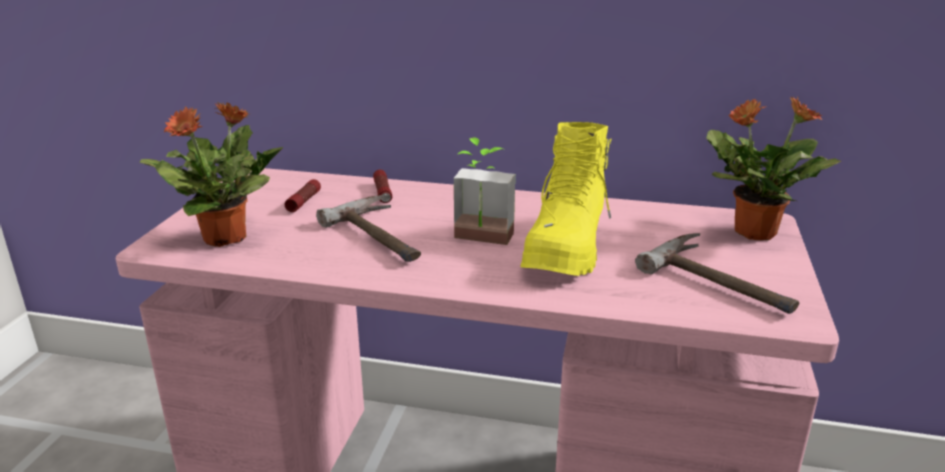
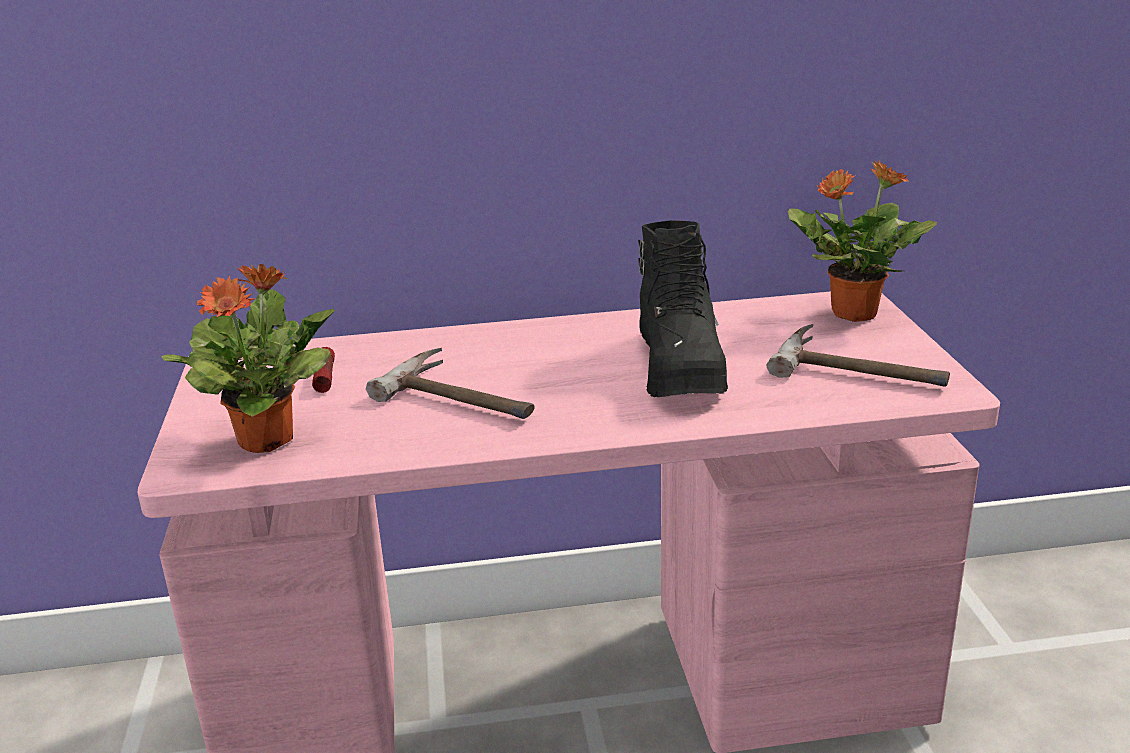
camera: 20 degrees left, 0 degrees up
flashlight [373,170,392,203] -> none
potted plant [454,137,515,245] -> none
yellow boot [520,122,611,276] -> black boot [638,220,728,397]

